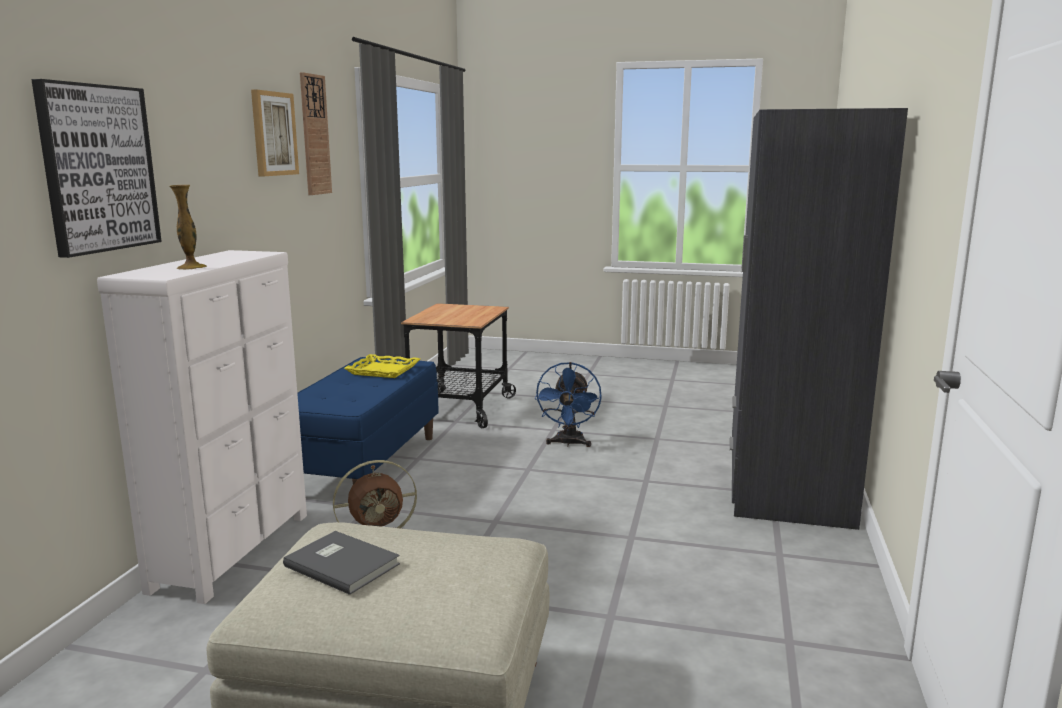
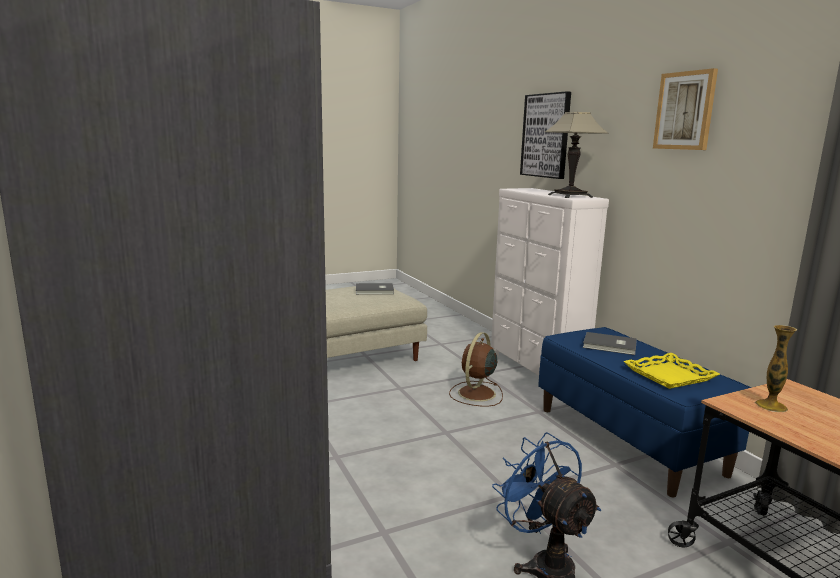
camera: 140 degrees right, 0 degrees up
vase [169,185,207,270] -> vase moved to [755,325,797,412]
wall clock [300,72,332,195] -> none
none -> table lamp [545,112,608,198]
none -> grey book [583,332,637,355]

